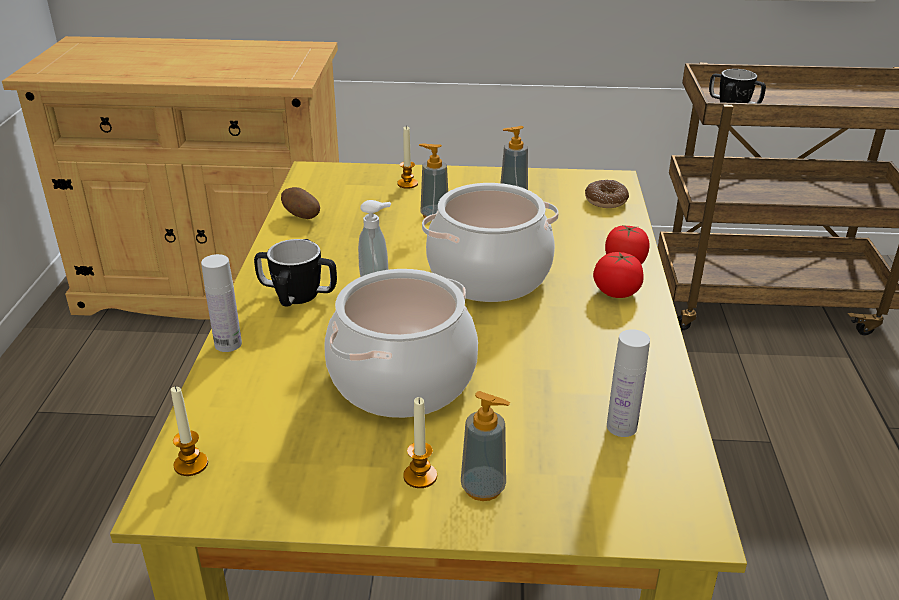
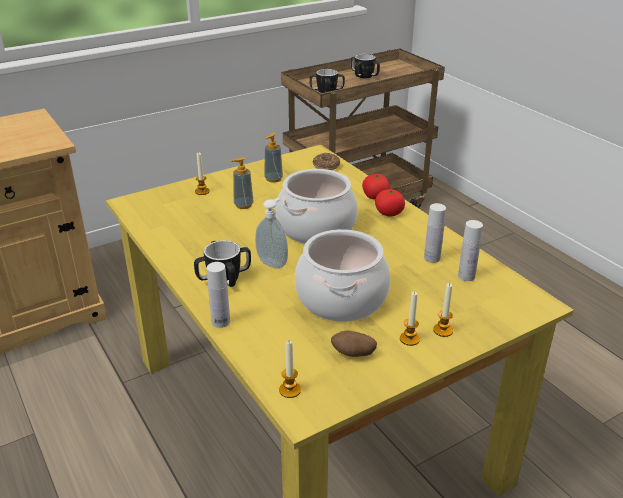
camera: 35 degrees left, 0 degrees up
potato [281,187,320,219] -> potato moved to [331,331,377,357]
soap dispenser [461,391,510,501] -> candle [433,283,453,337]
none -> mug [351,54,380,78]
none -> white bottle [424,203,446,263]

